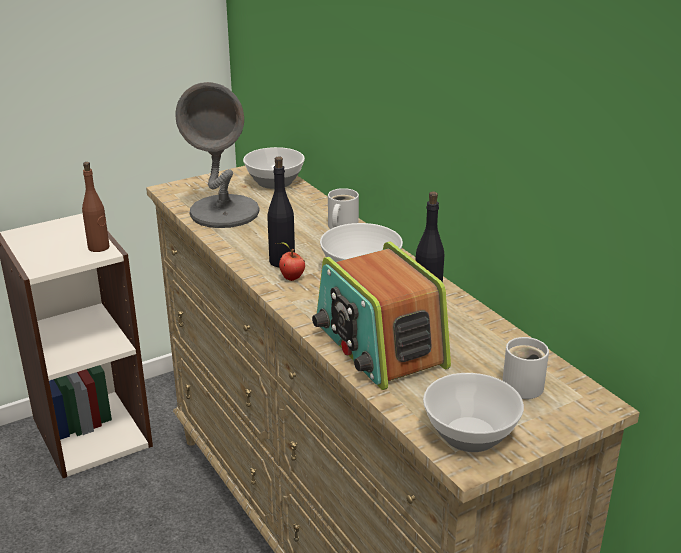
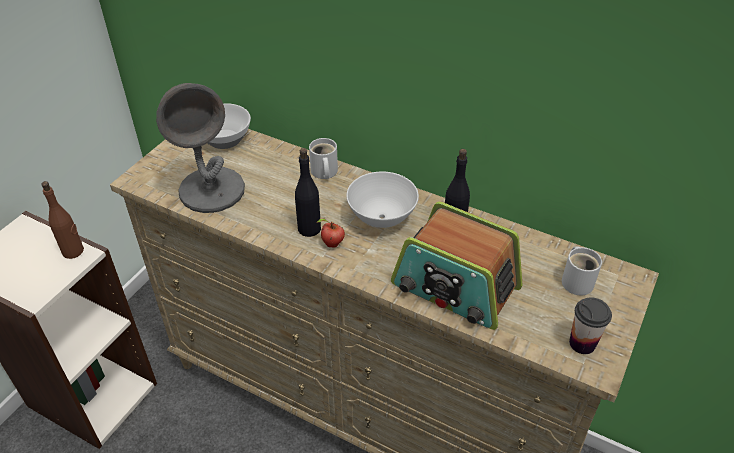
camera: 30 degrees left, 15 degrees up
bowl [423,373,524,452] -> cup [569,297,612,354]

